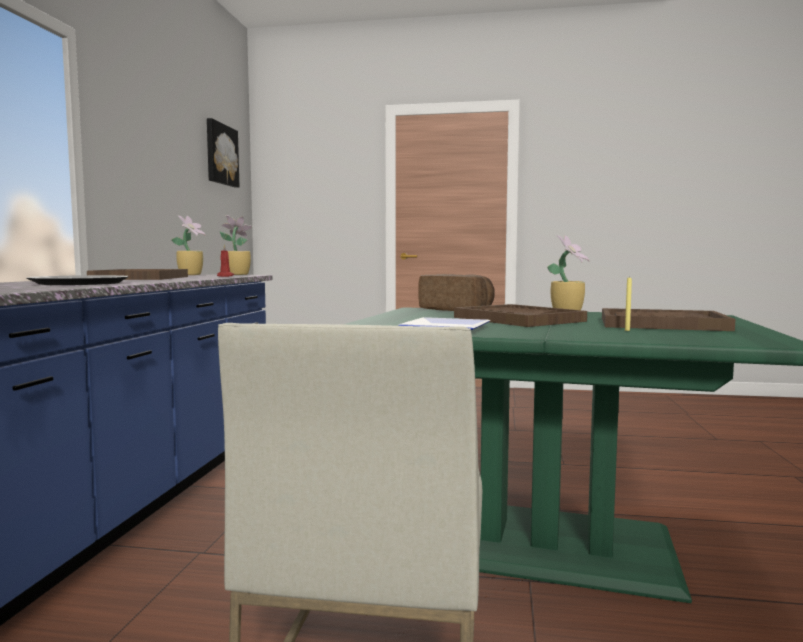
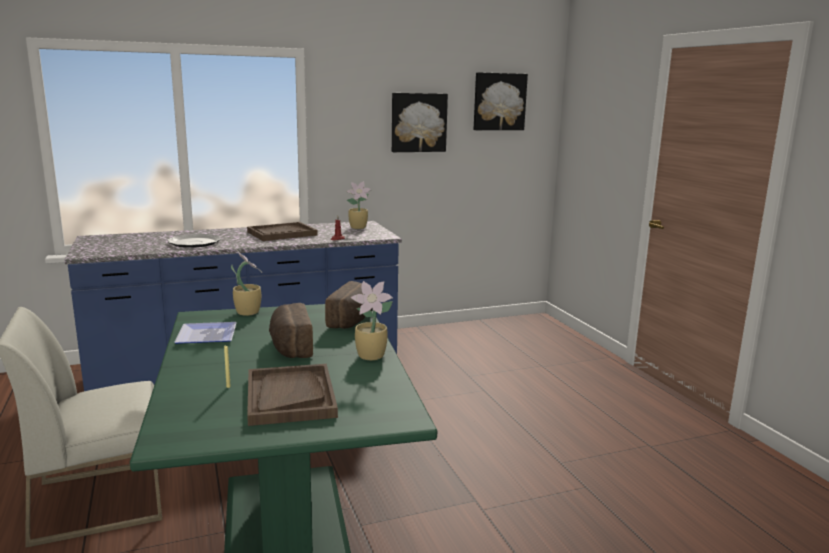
camera: 60 degrees right, 10 degrees up
potted plant [220,215,253,275] -> potted plant moved to [231,249,262,316]
brown tray [454,304,587,327] -> bread [269,303,313,358]
none -> picture [392,93,448,152]

